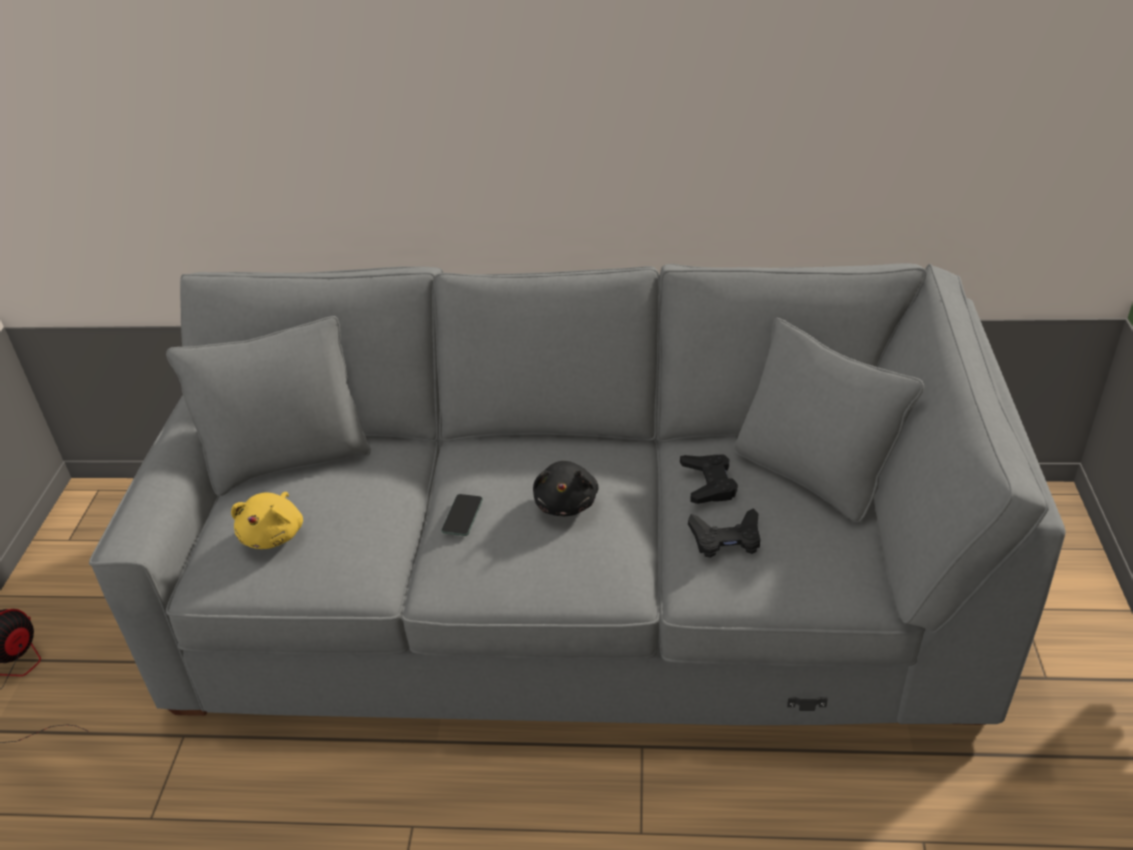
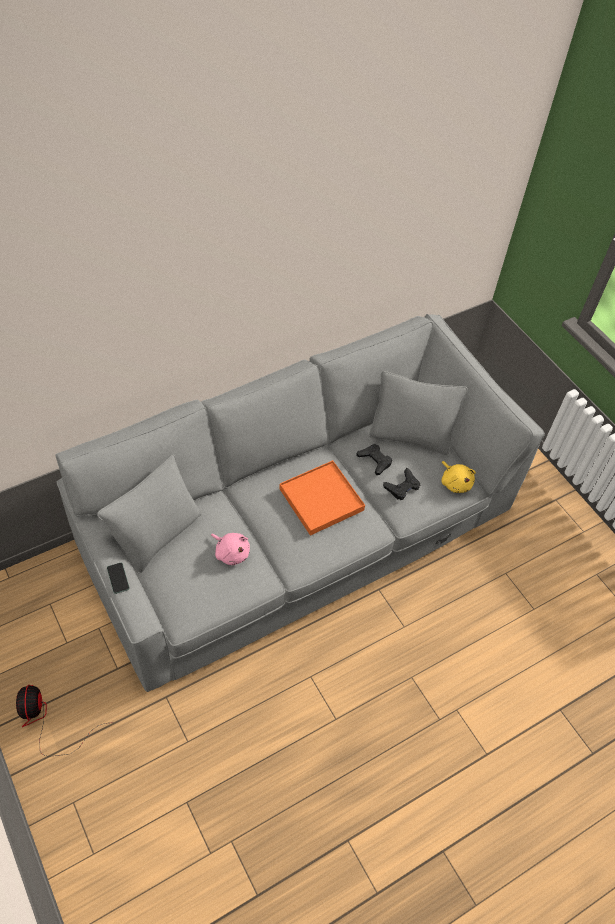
camera: 40 degrees left, 15 degrees up
yellow plush toy [231,492,303,549] -> yellow plush toy moved to [441,461,476,493]
phone [441,494,483,536] -> phone moved to [107,563,130,594]
black plush toy [533,461,599,516] -> orange tray [279,460,365,536]
none -> pink plush toy [211,533,250,565]

